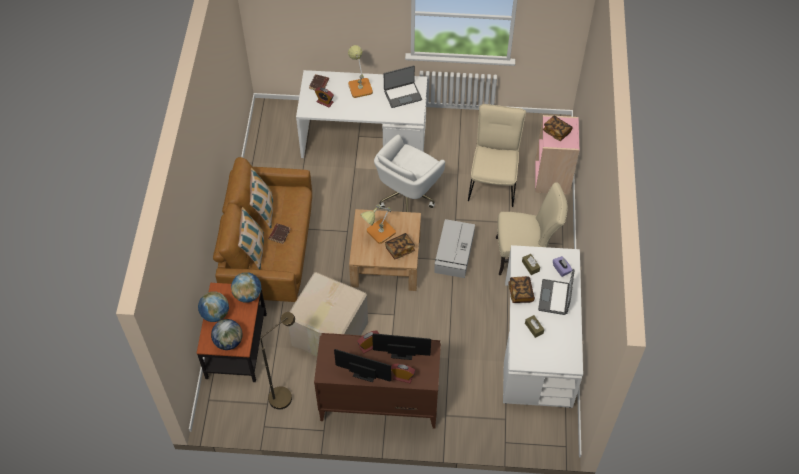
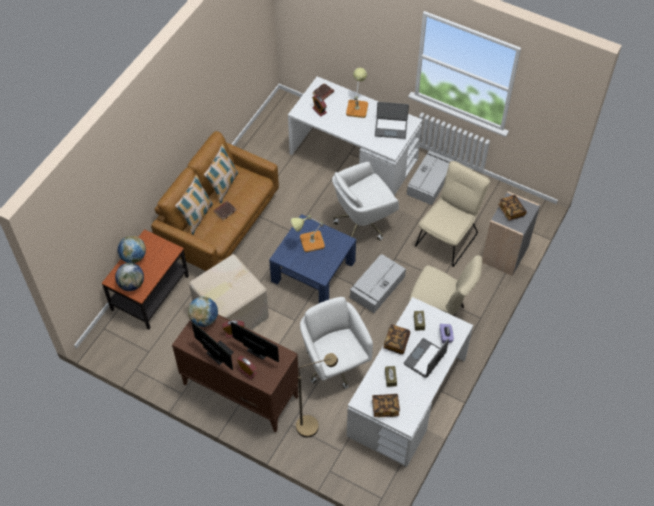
camera: 25 degrees right, 0 degrees up
globe [231,272,262,303] -> globe moved to [188,297,218,327]
brown floor lamp [261,312,295,409] -> brown floor lamp moved to [296,353,338,437]
brown coffee table [349,209,421,291] -> blue coffee table [269,214,356,303]
book [385,233,415,259] -> book moved to [372,394,400,417]
pink bookcase [535,115,579,195] -> grey bookcase [482,191,540,276]
none -> white office chair [300,297,373,389]
none -> grey storage box [407,150,455,205]

